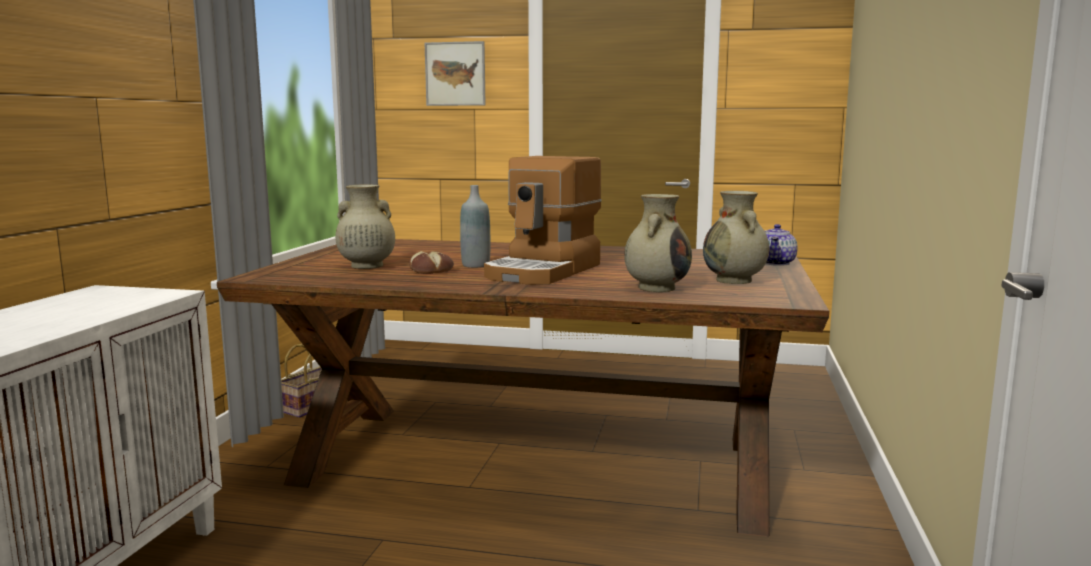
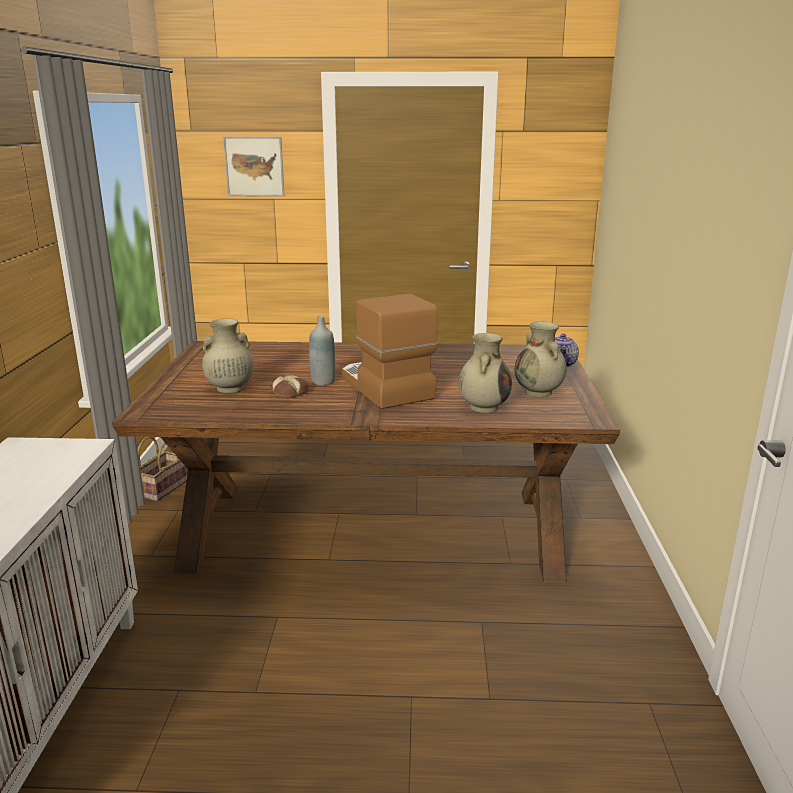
camera: 10 degrees left, 10 degrees up
coffee machine [484,156,602,285] -> coffee machine turned 135 degrees clockwise [342,294,438,409]

